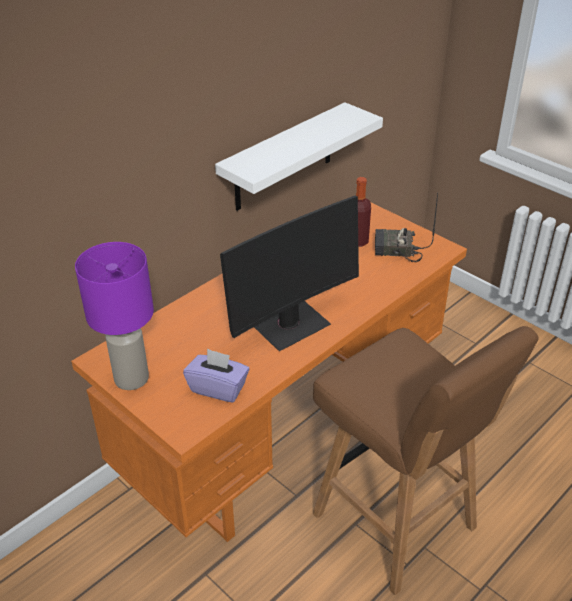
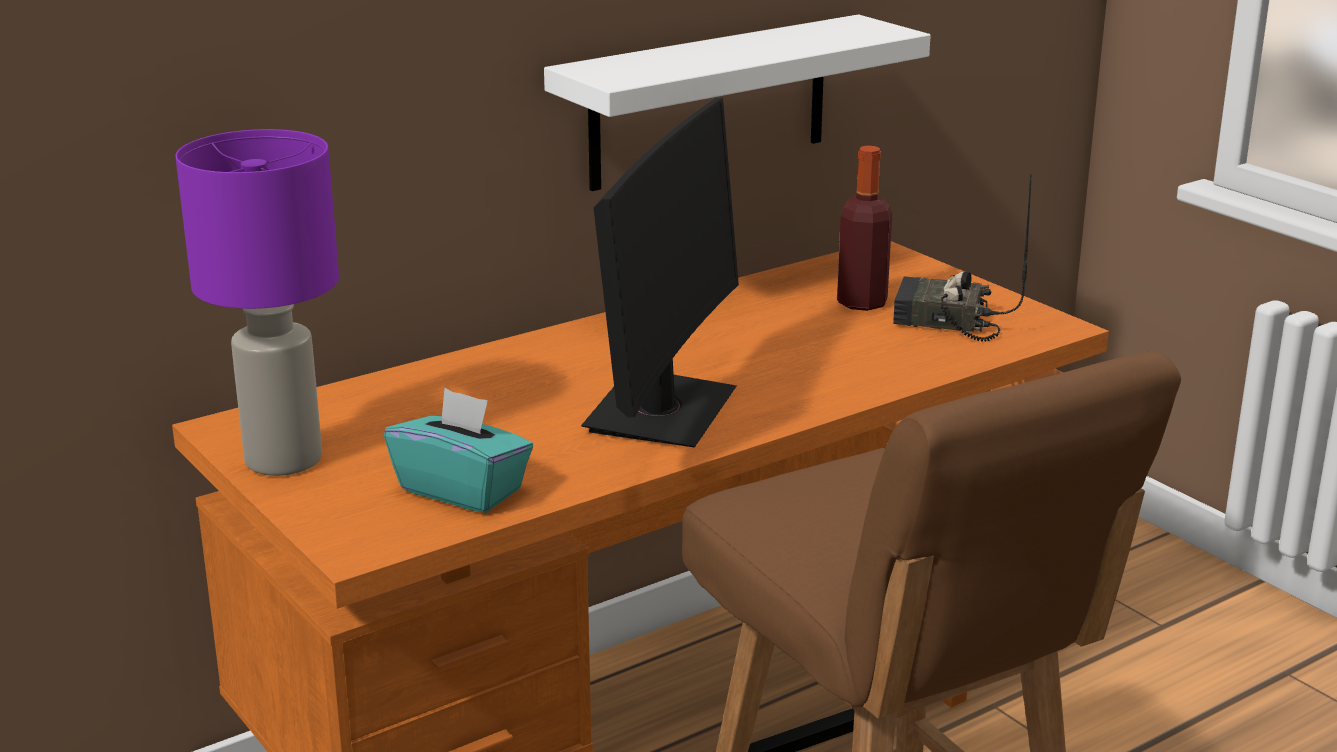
camera: 10 degrees right, 15 degrees down
purple tissue box [183,348,250,403] -> turquoise tissue box [384,388,533,513]
monitor [220,195,359,351] -> monitor turned 45 degrees counterclockwise [581,98,739,448]

